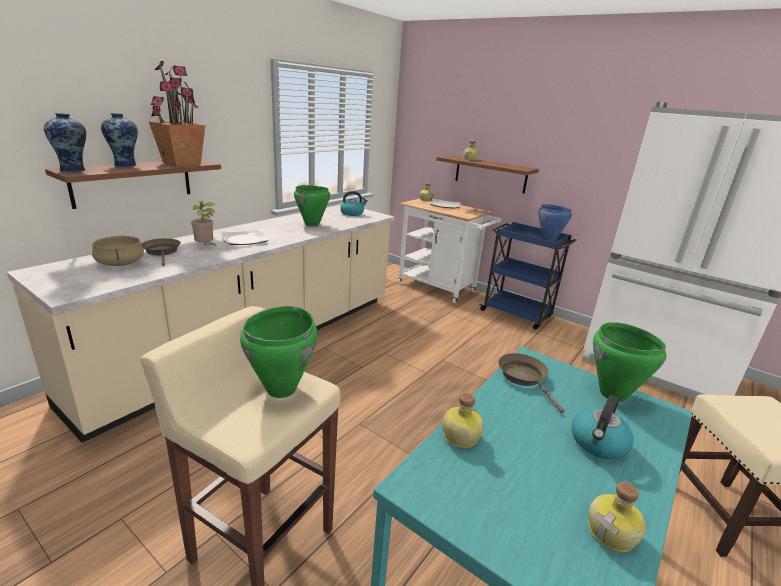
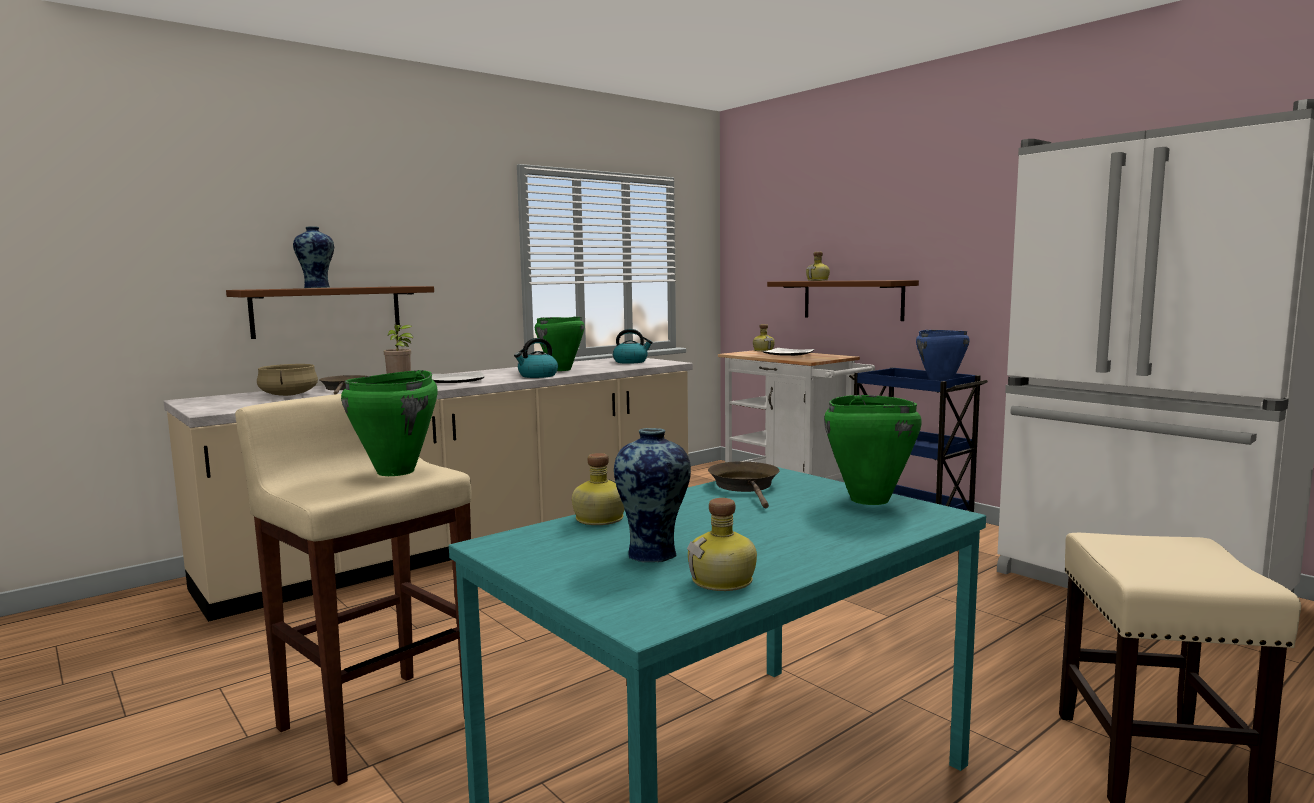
camera: 15 degrees right, 15 degrees down
vase [44,113,86,172] -> vase moved to [614,428,691,563]
potted plant [149,61,205,166] -> none
kettle [571,395,633,459] -> kettle moved to [514,338,558,378]

